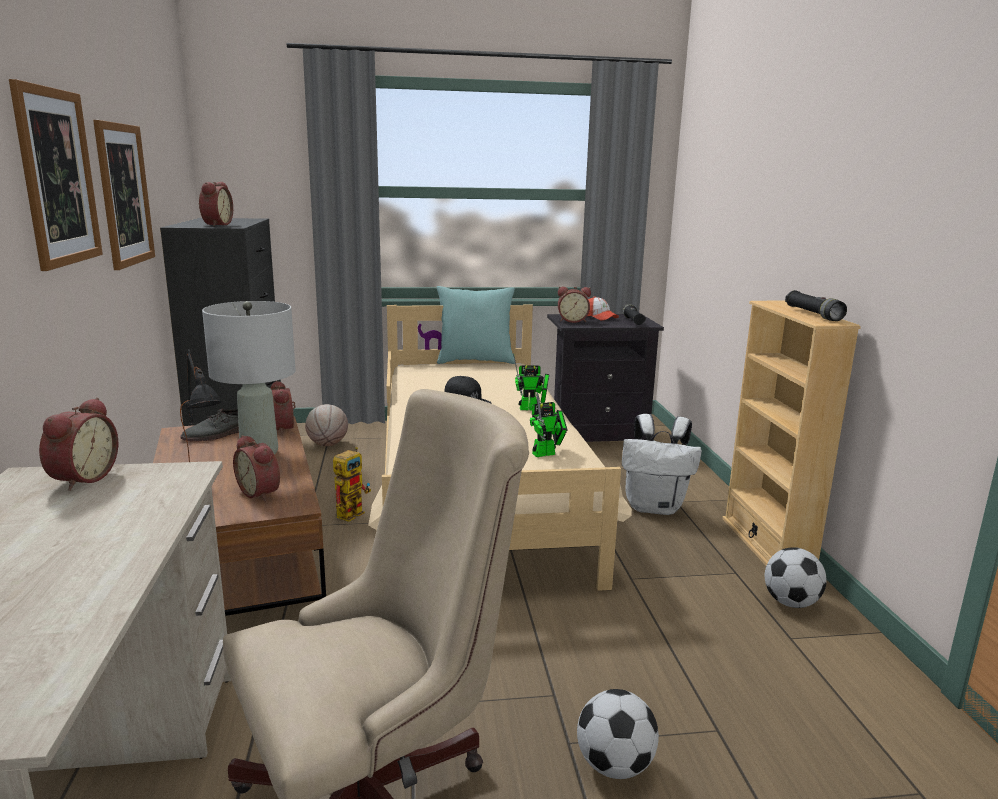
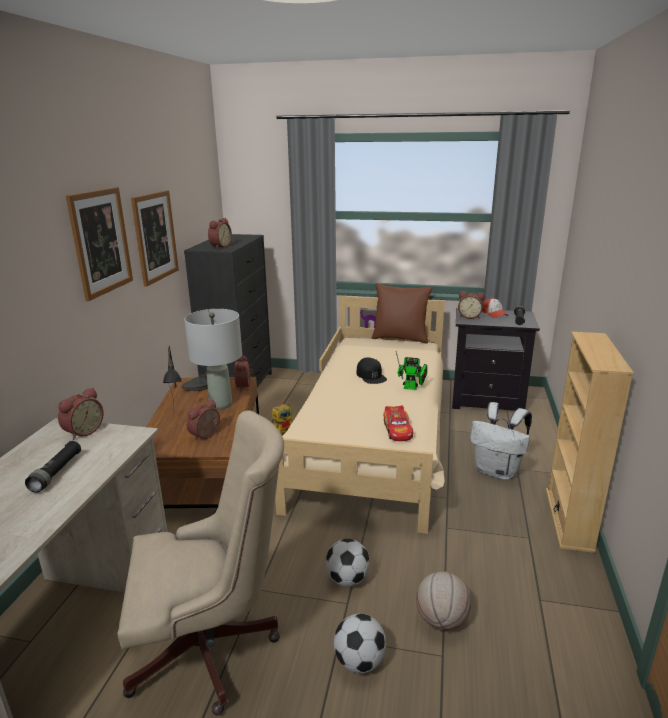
camera: 20 degrees right, 5 degrees up
alarm clock [233,435,280,501] -> alarm clock turned 60 degrees clockwise [186,399,220,440]
basketball [305,404,348,446] -> basketball moved to [416,571,471,630]
turquoise pillow [437,286,516,364] -> brown pillow [372,283,433,344]
toy robot [530,392,567,457] -> toy car [383,406,413,441]
football [765,547,827,608] -> football moved to [326,539,370,587]
black flashlight [785,290,847,321] -> black flashlight moved to [25,441,81,493]

